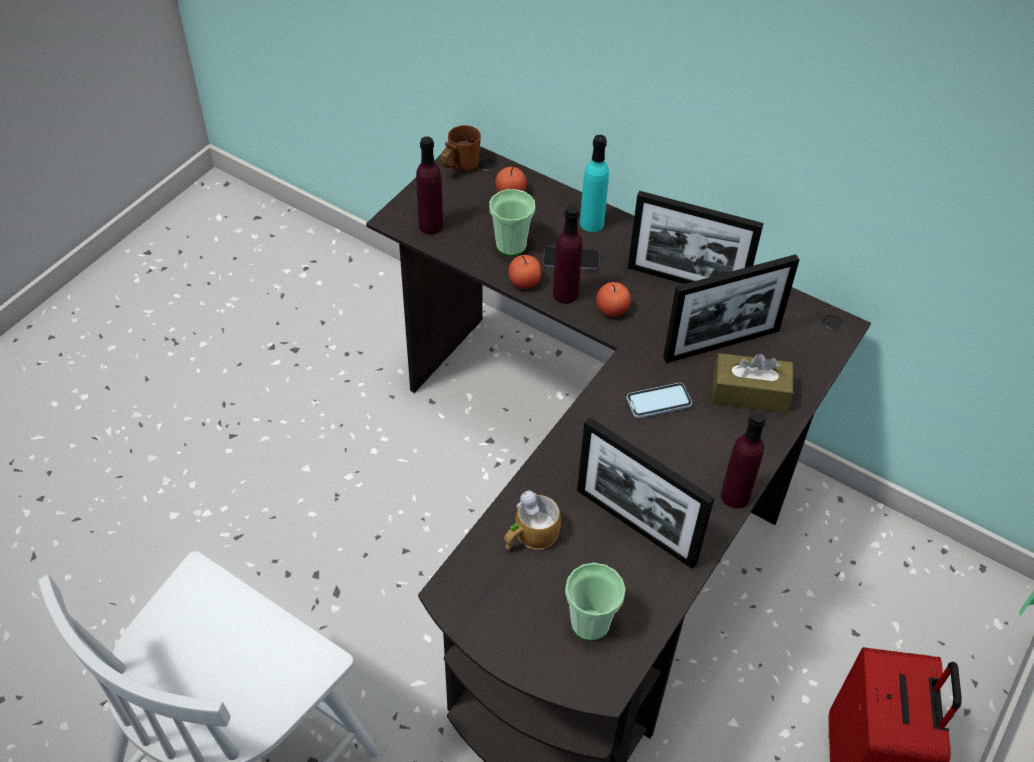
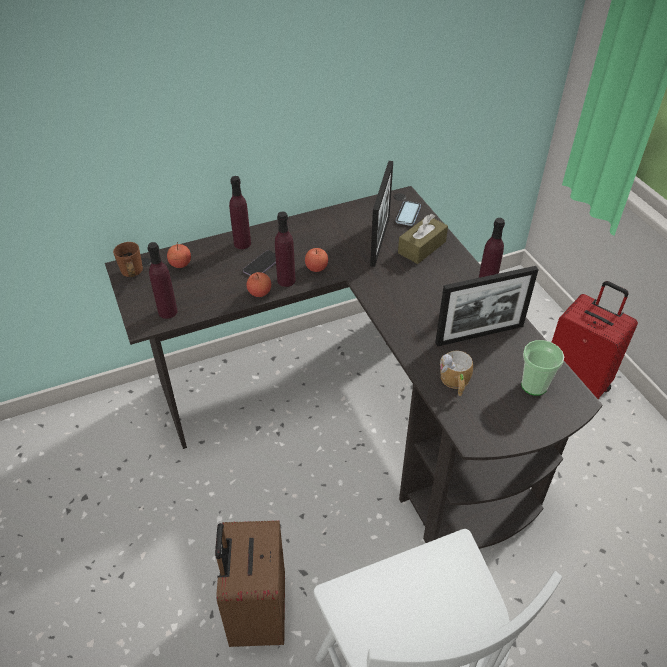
camera: 55 degrees left, 5 degrees down
cup [489,189,535,256] -> none
turquoise bottle [580,135,609,232] -> purple bottle [229,176,251,249]
phone [626,383,692,418] -> phone moved to [396,201,421,226]
picture frame [628,191,764,284] -> none
none -> brown suitcase [215,520,285,647]

